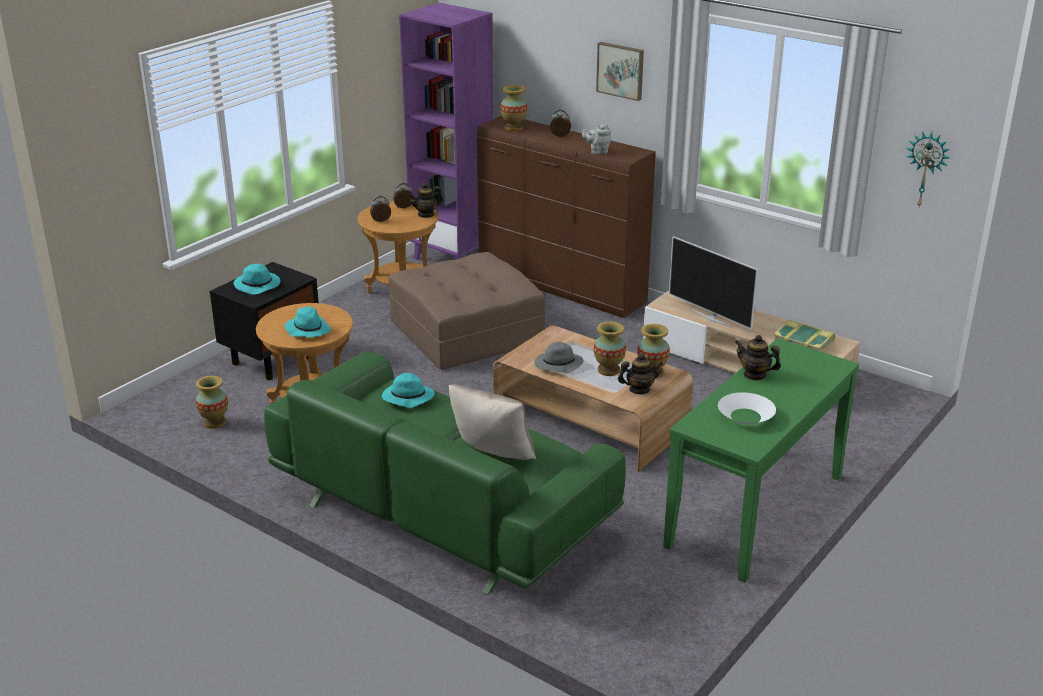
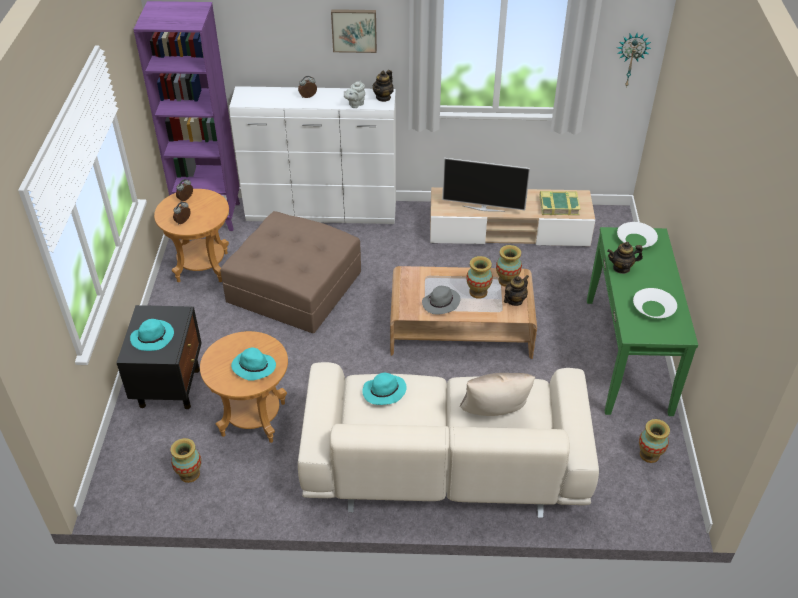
camera: 35 degrees left, 15 degrees up
green sofa [264,351,626,595] -> beige sofa [298,362,599,518]
teapot [408,183,443,218] -> teapot moved to [373,70,394,102]
brown dresser [477,116,656,318] -> white dresser [229,86,396,224]
vase [500,85,527,131] -> vase moved to [639,419,670,463]
none -> white bowl [617,222,658,248]

